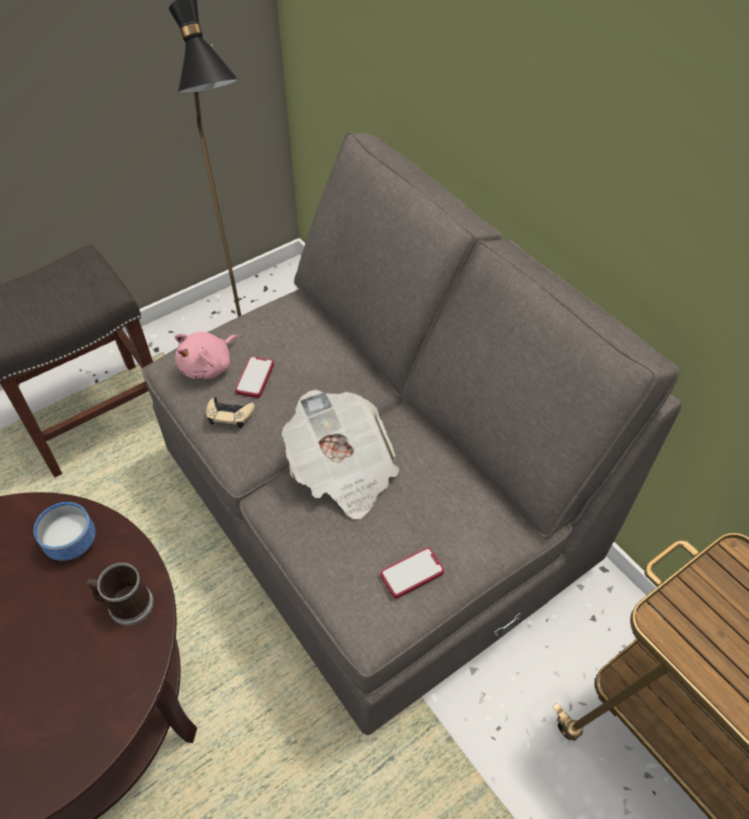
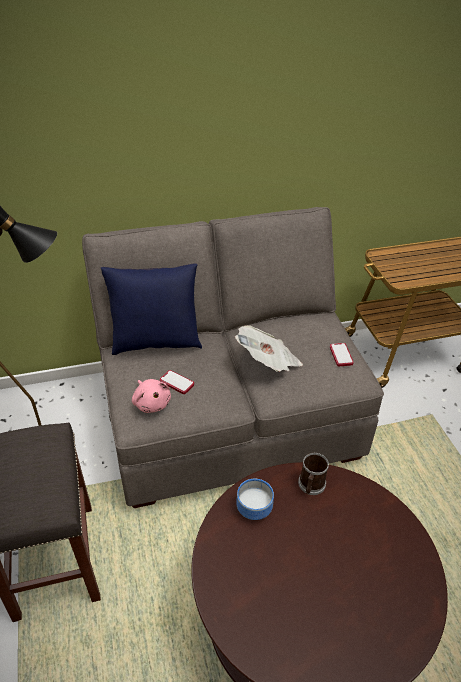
camera: 70 degrees left, 10 degrees down
beige game controller [206,397,255,428] -> none
none -> blue pillow [101,263,202,355]

